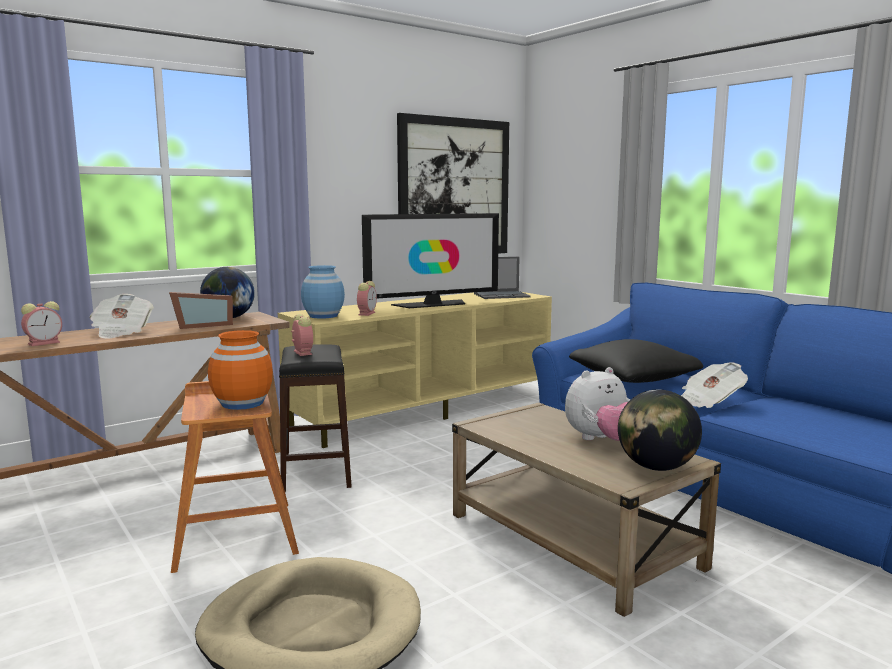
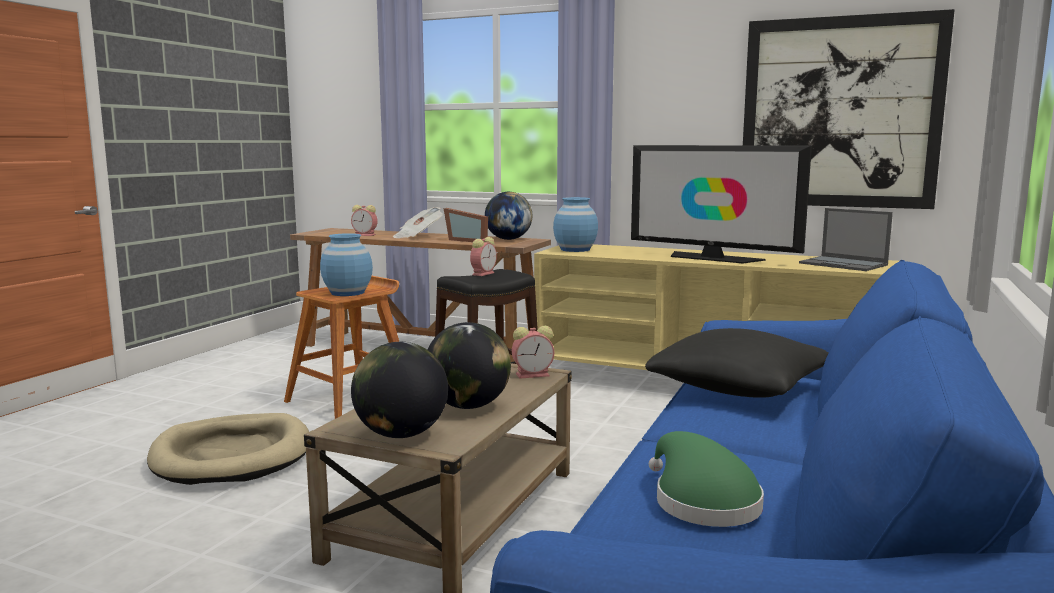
camera: 60 degrees right, 0 degrees up
orange vase [208,330,273,410] -> blue vase [320,233,373,296]
alarm clock [357,281,377,316] -> alarm clock moved to [512,326,554,379]
plush toy [565,367,630,441] -> globe [428,322,511,409]
newspaper [681,362,748,408] -> none
none -> green hat [649,431,764,527]

